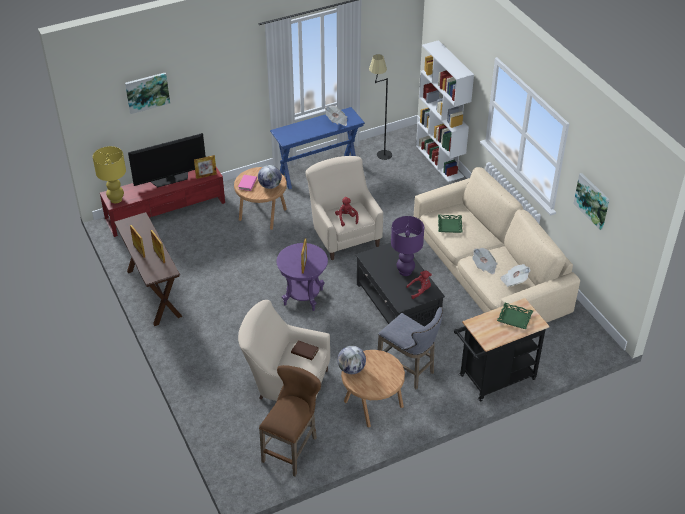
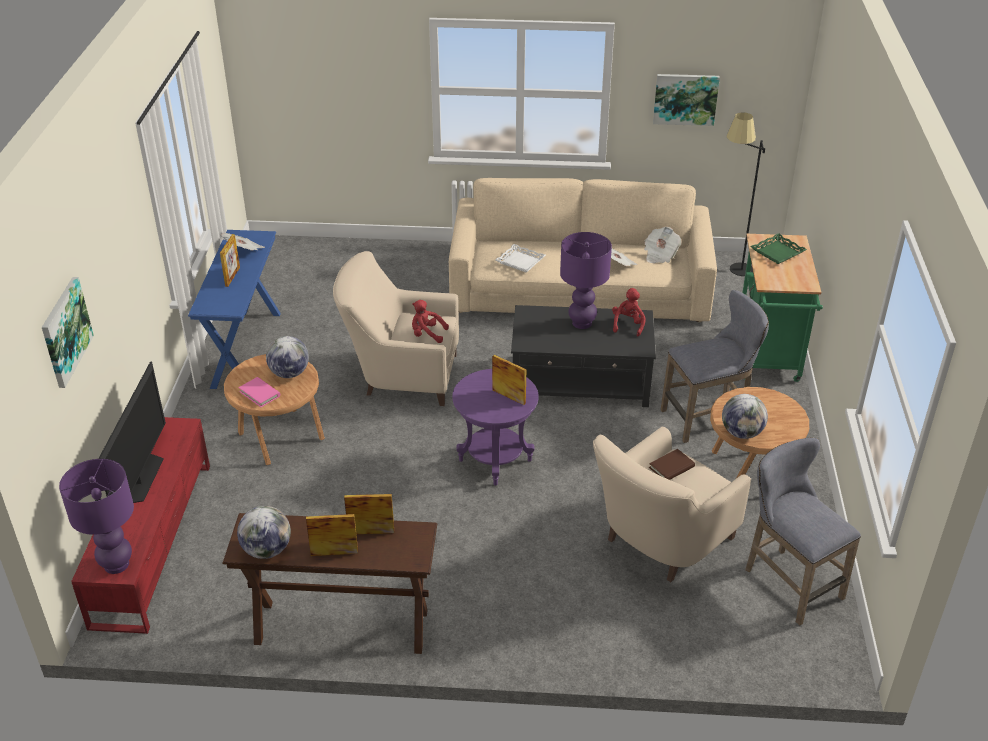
camera: 60 degrees left, 5 degrees down
yellow table lamp [93,146,126,203] -> purple table lamp [59,459,134,574]
picture frame [194,155,217,179] -> picture frame moved to [220,234,240,287]
brown stool [259,365,321,476] -> grey stool [745,437,861,626]
black floor lamp [369,54,392,160] -> black floor lamp moved to [727,112,765,276]
white bookcase [416,40,474,182] -> none
green tray [438,214,463,233] -> white tray [495,244,546,272]
black cart [454,298,550,402] -> green cart [742,234,823,382]
none -> globe [237,506,291,559]

